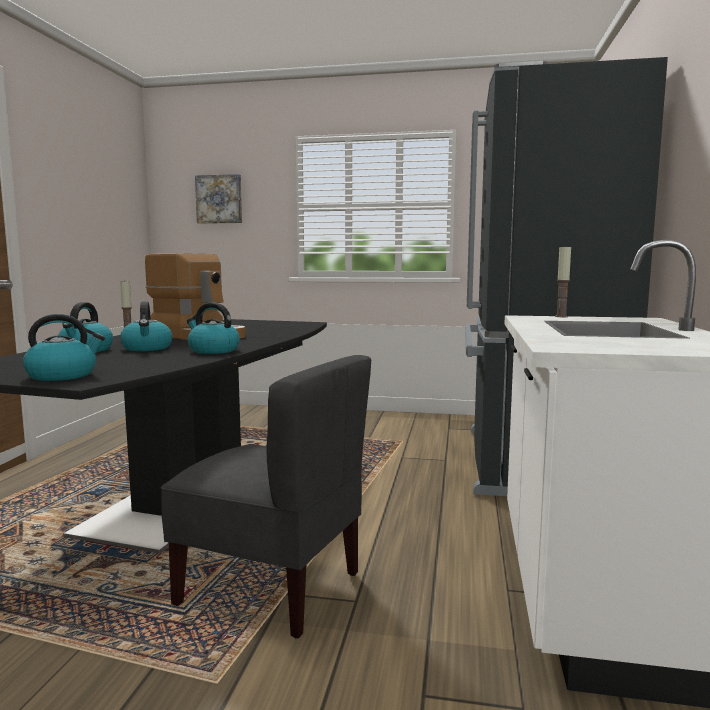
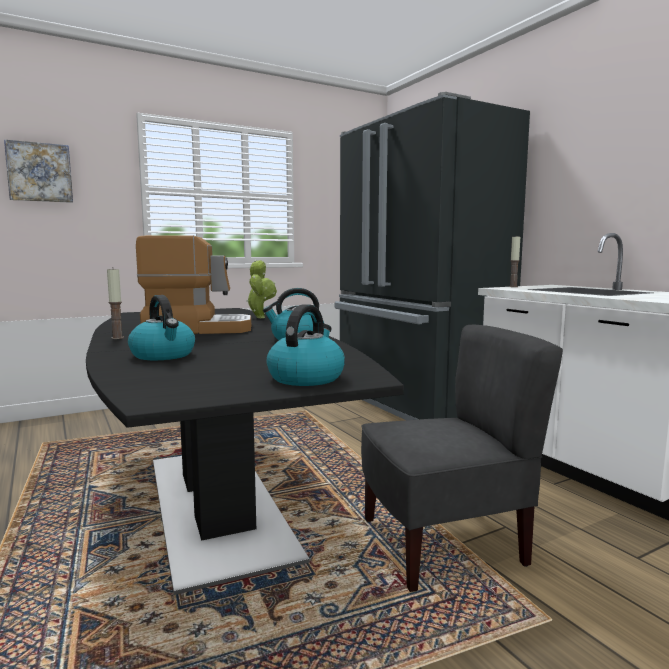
camera: 40 degrees left, 0 degrees up
kettle [120,301,172,351] -> none
none -> potted plant [246,260,277,318]

